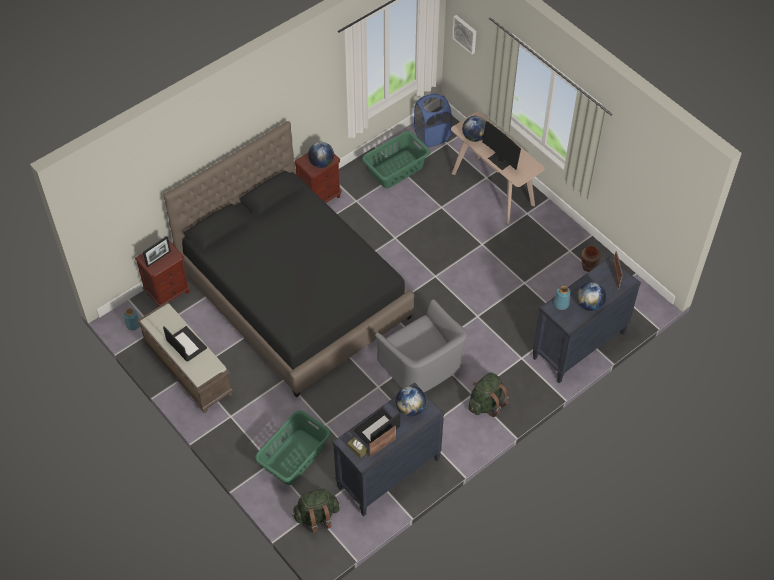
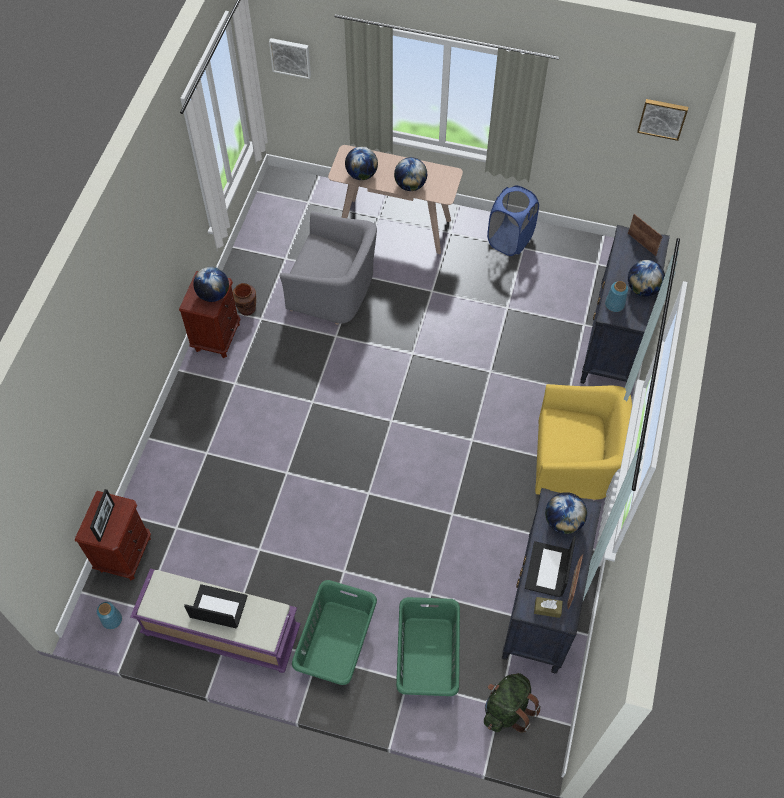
camera: 35 degrees left, 5 degrees up
brown bench [136,302,234,413] -> purple bench [130,569,301,673]
black bed [163,121,414,397] -> none
green laundry basket [362,131,431,188] -> green laundry basket moved to [292,580,377,685]
grey armchair [375,299,467,392] -> grey armchair moved to [280,211,377,325]
blue laundry basket [414,94,452,147] -> blue laundry basket moved to [487,185,539,256]
green backpack [468,372,509,417] -> yellow armchair [535,384,632,500]
monitor [482,121,521,170] -> globe [394,157,427,191]
brown vase [581,246,601,272] -> brown vase moved to [232,283,256,316]
none -> picture [637,99,688,141]

